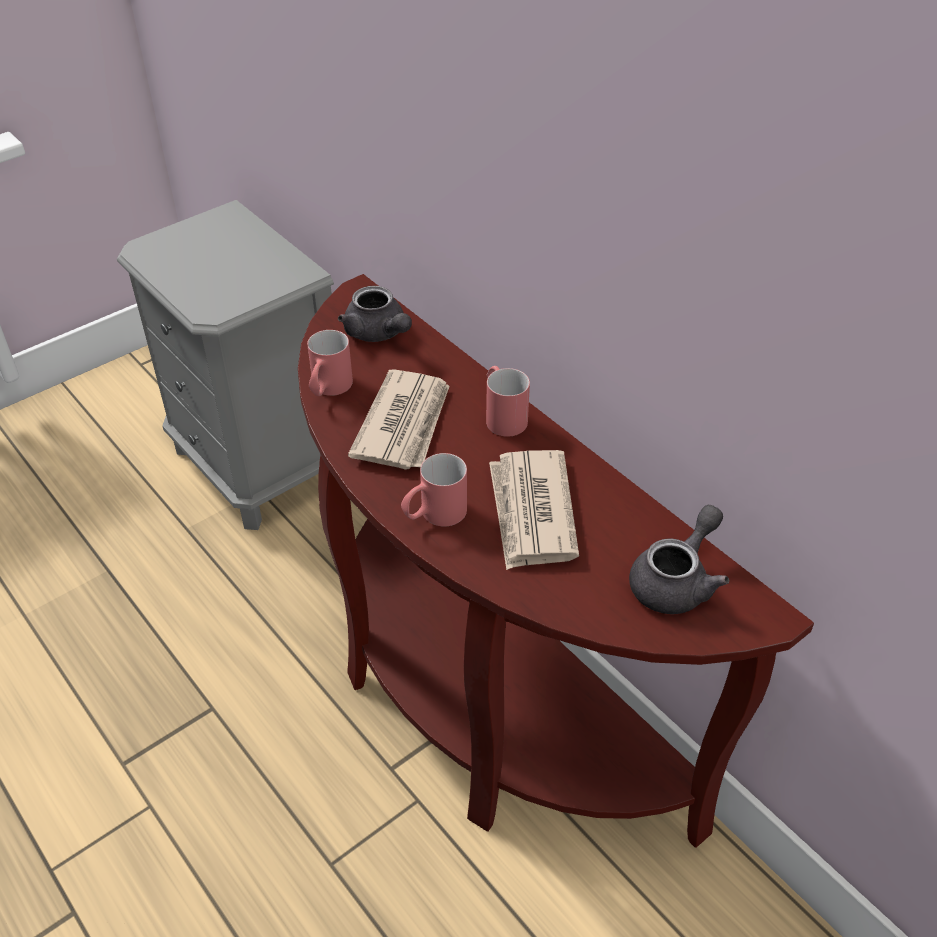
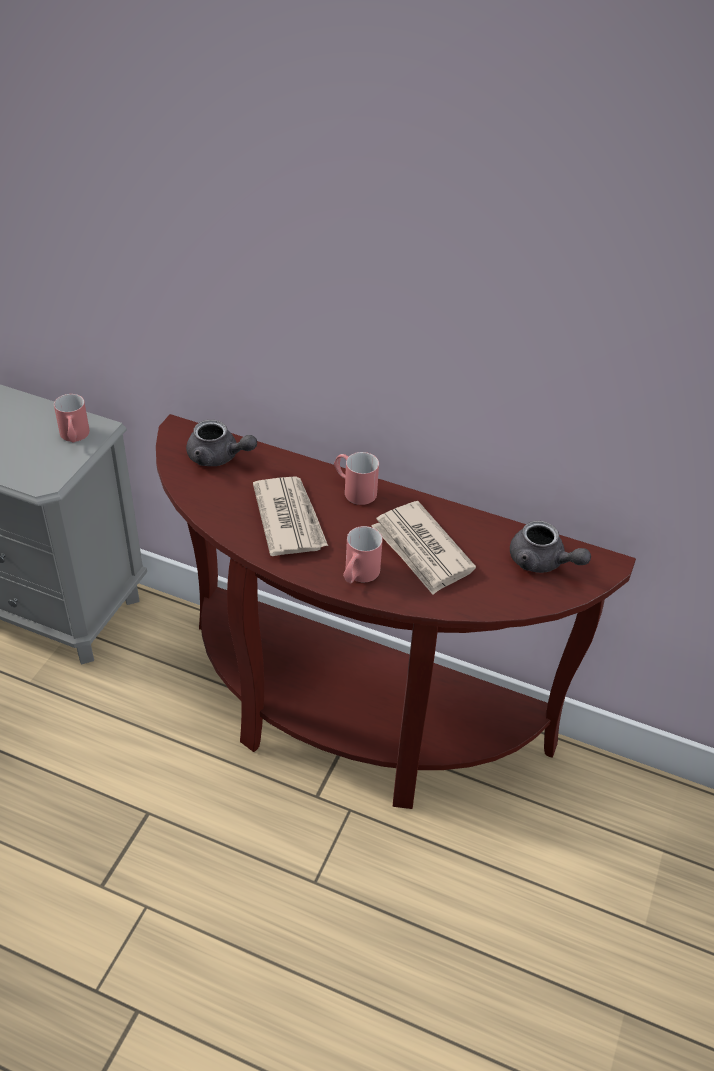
camera: 30 degrees left, 0 degrees up
red mug [307,330,353,396] -> red mug moved to [54,394,90,443]
grey teapot [629,505,730,614] -> grey teapot turned 120 degrees clockwise [510,521,591,573]

